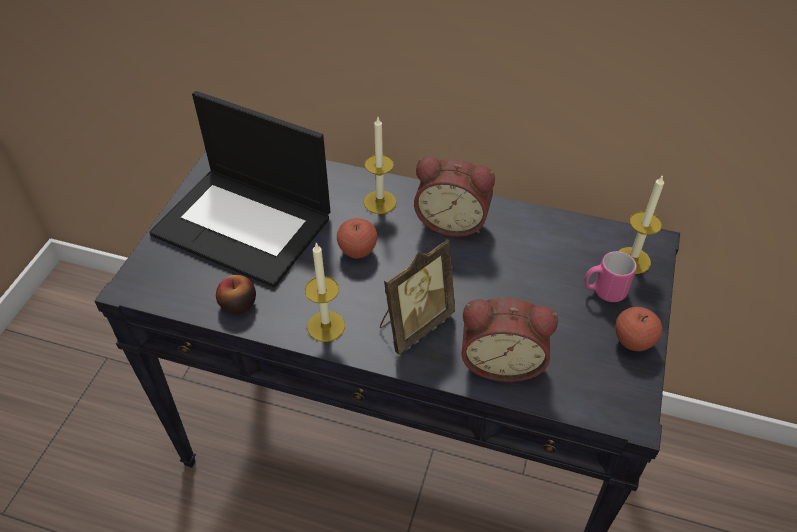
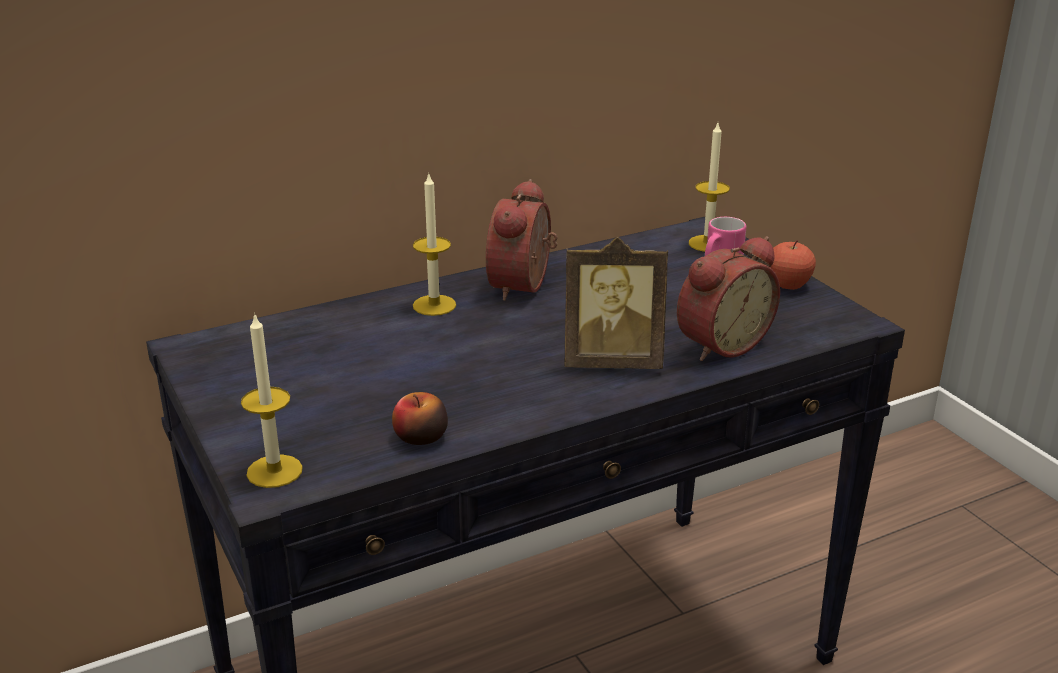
camera: 45 degrees left, 20 degrees down
laptop [149,91,331,288] -> none
candle [305,243,345,342] -> candle moved to [241,312,303,488]
apple [337,218,377,259] -> none
picture frame [380,238,455,355] -> picture frame turned 90 degrees clockwise [564,237,668,369]
alarm clock [414,157,495,237] -> alarm clock turned 135 degrees clockwise [486,179,557,301]

